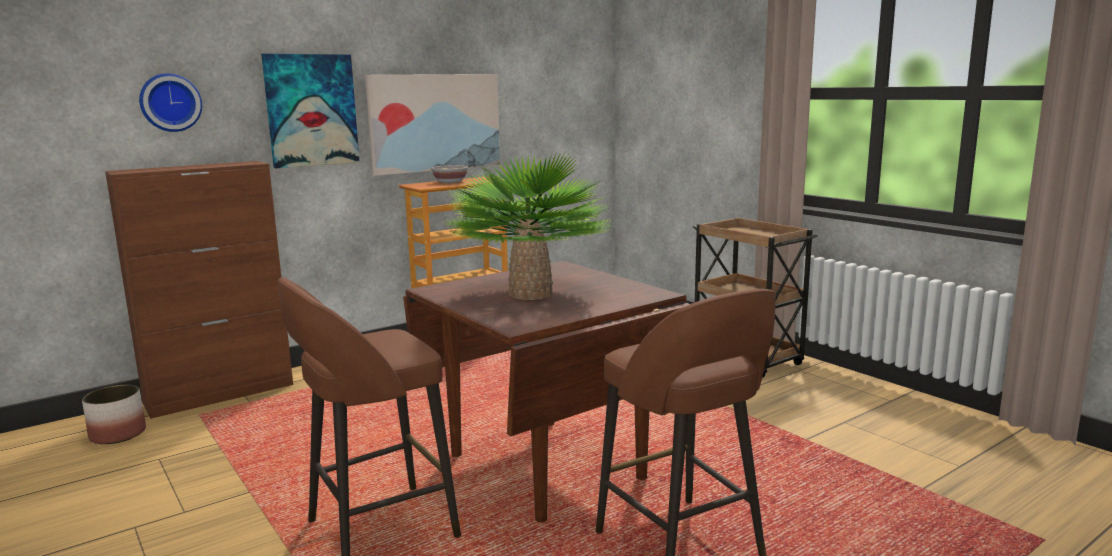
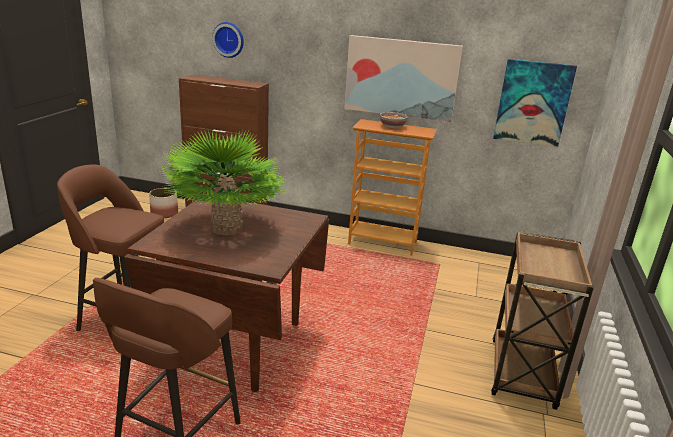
camera: 50 degrees right, 10 degrees up
picture [261,54,360,168] -> picture moved to [493,59,577,147]

